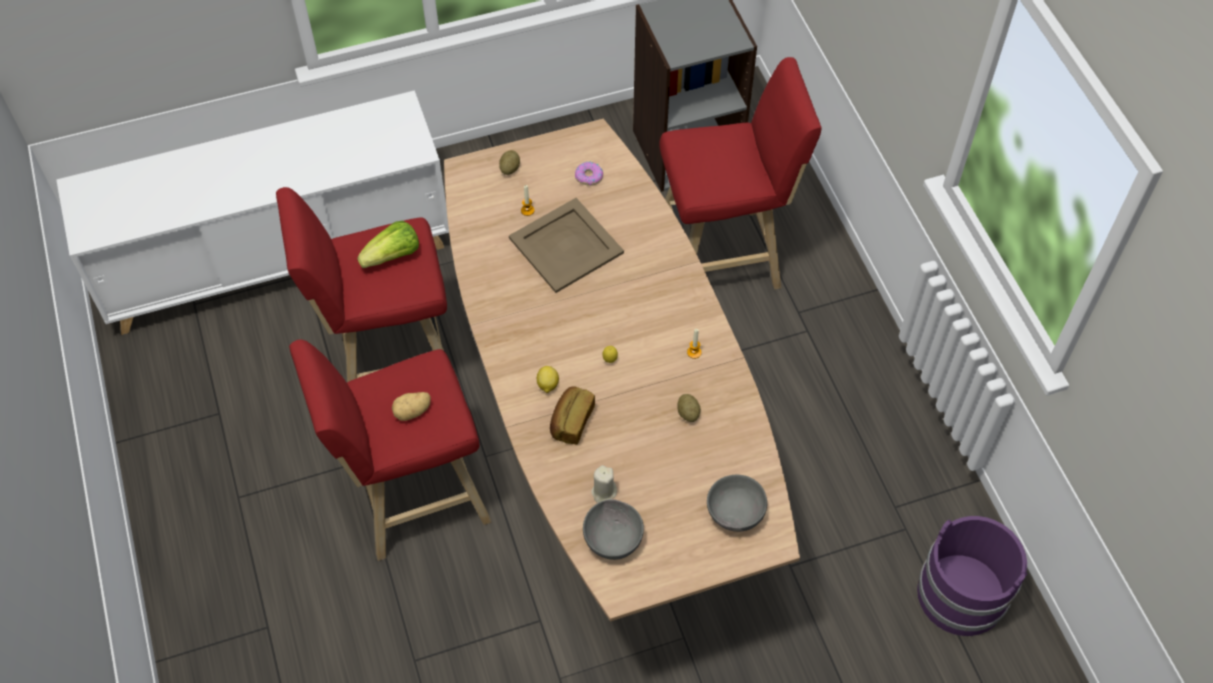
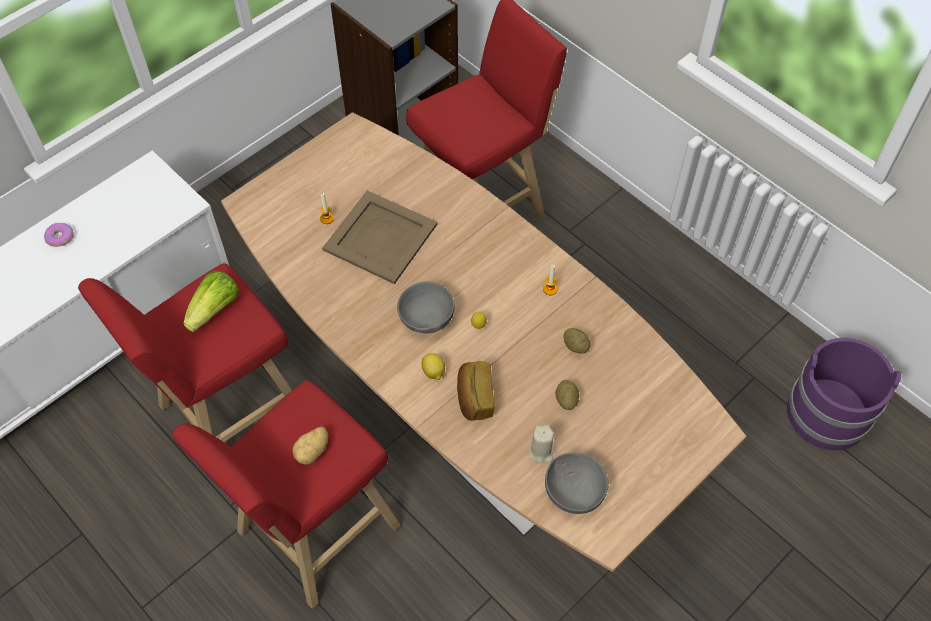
camera: 25 degrees left, 0 degrees up
potato [499,150,520,175] -> potato moved to [556,380,579,410]
donut [575,162,603,186] -> donut moved to [44,223,74,247]
grey bowl [707,475,767,532] -> grey bowl moved to [397,281,454,333]

